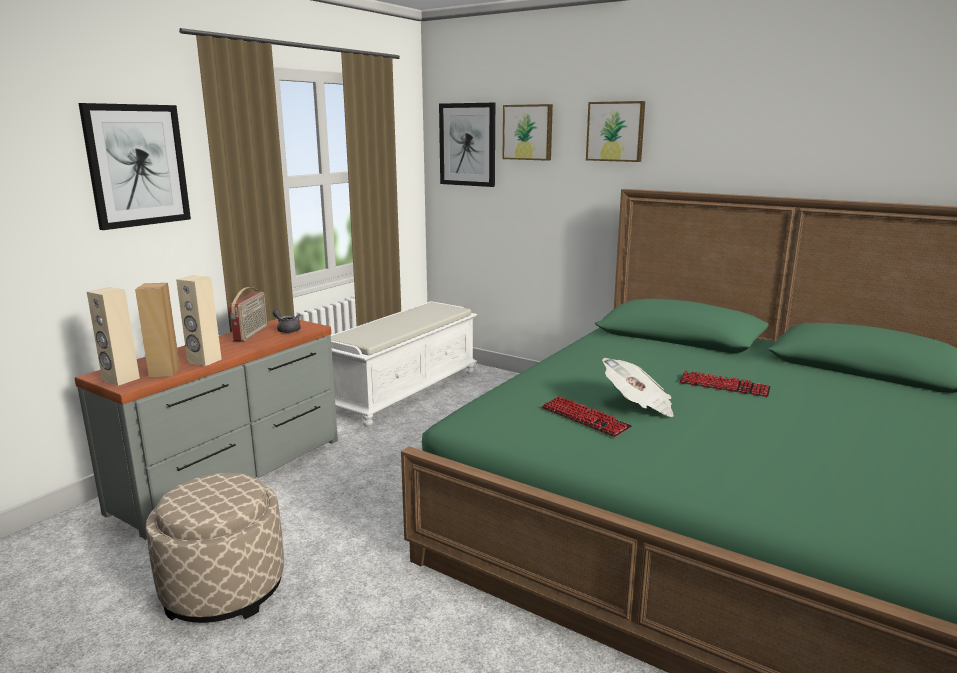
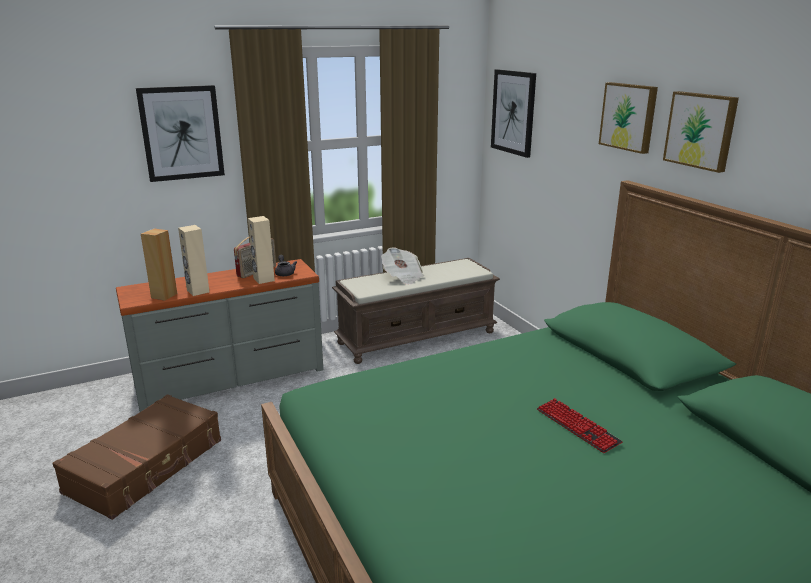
camera: 30 degrees right, 5 degrees up
beige speaker [87,287,140,386] -> beige speaker moved to [248,216,275,284]
beige ottoman [146,473,284,623] -> brown suitcase [52,394,221,520]
white bench [331,301,477,427] -> brown bench [332,258,500,364]
picture [502,104,553,161] -> picture moved to [663,91,739,173]
keyboard [542,396,632,437] -> none
newspaper [602,358,674,417] -> newspaper moved to [381,247,424,285]

